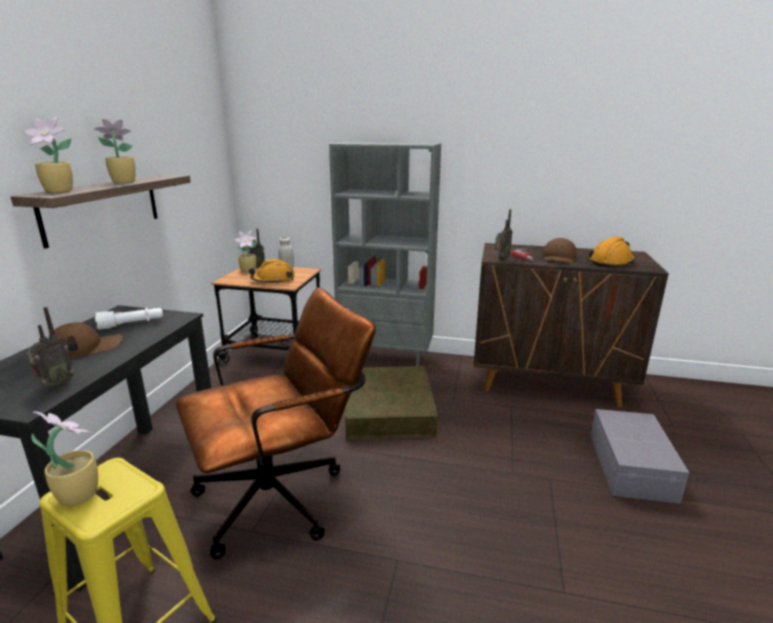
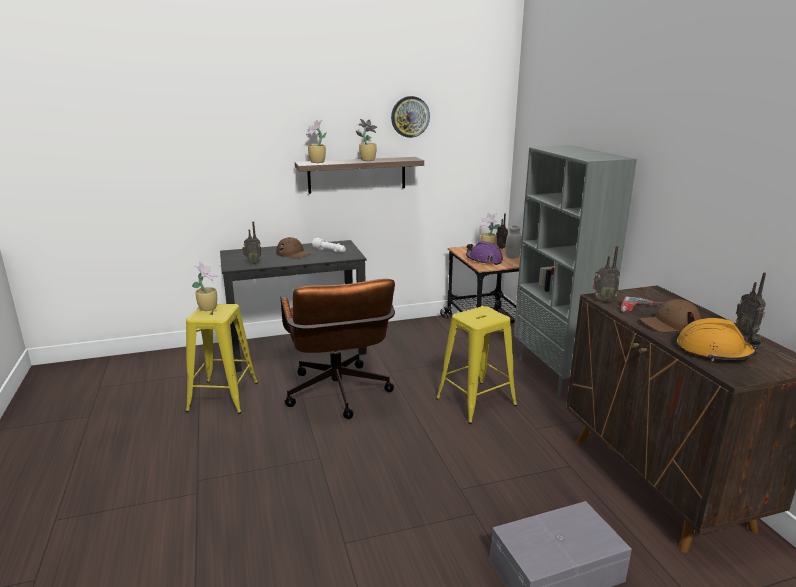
camera: 60 degrees right, 0 degrees up
brown office chair [176,287,376,560] -> brown office chair turned 45 degrees clockwise [281,279,395,419]
orange hard hat [248,259,295,284] -> purple hard hat [466,241,503,265]
brown storage box [345,366,438,440] -> yellow stool [436,306,517,424]
none -> wall clock [391,96,430,138]
none -> radio [736,272,766,335]

